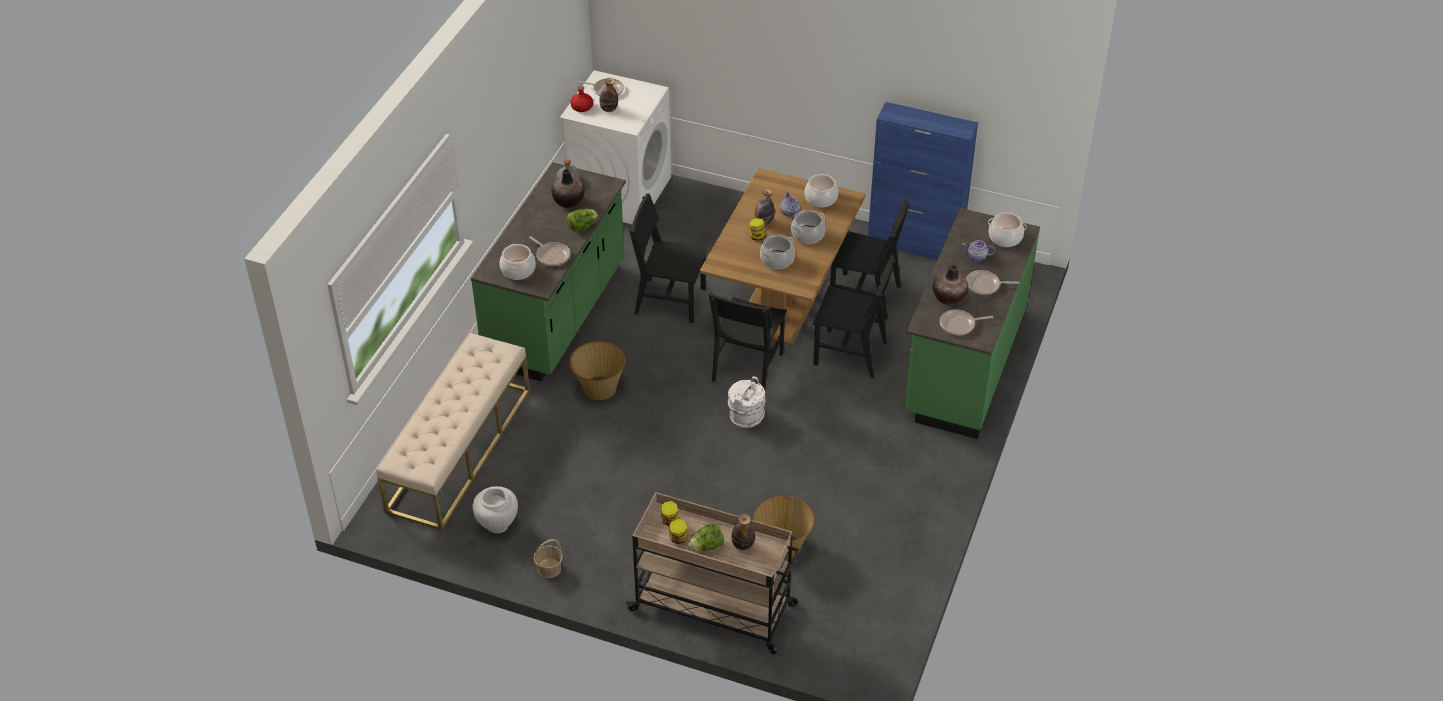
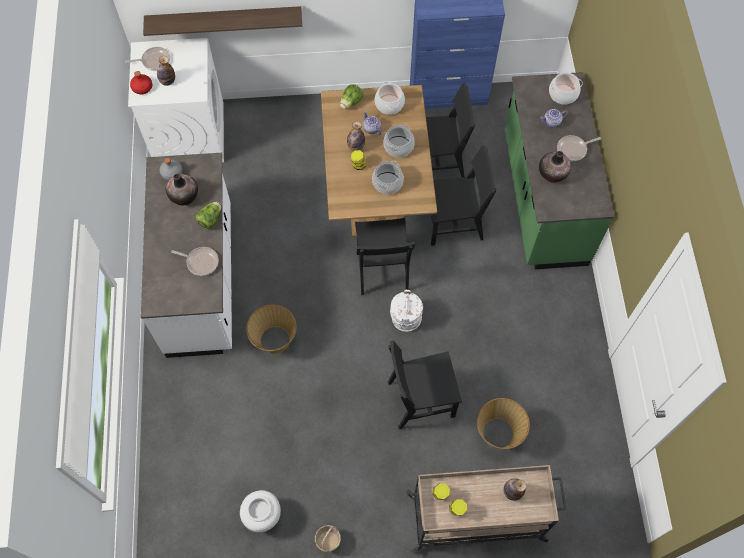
camera: 25 degrees left, 20 degrees up
beige bench [376,333,530,530] -> none
green counter [471,162,626,381] -> white counter [141,153,232,358]
cooking pot [499,244,536,280] -> none
black chair [629,193,707,323] -> black chair moved to [388,341,462,429]
lettuce [688,524,724,552] -> lettuce moved to [340,84,364,109]
frying pan [940,310,993,335] -> none
none -> shelf [143,6,302,36]

